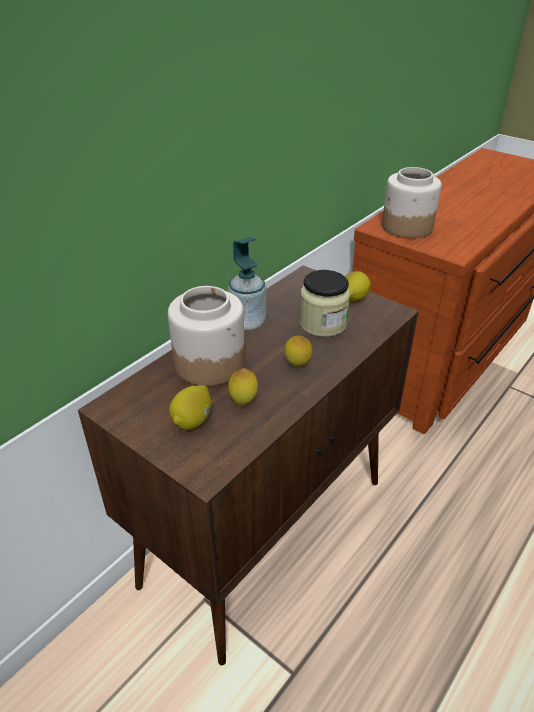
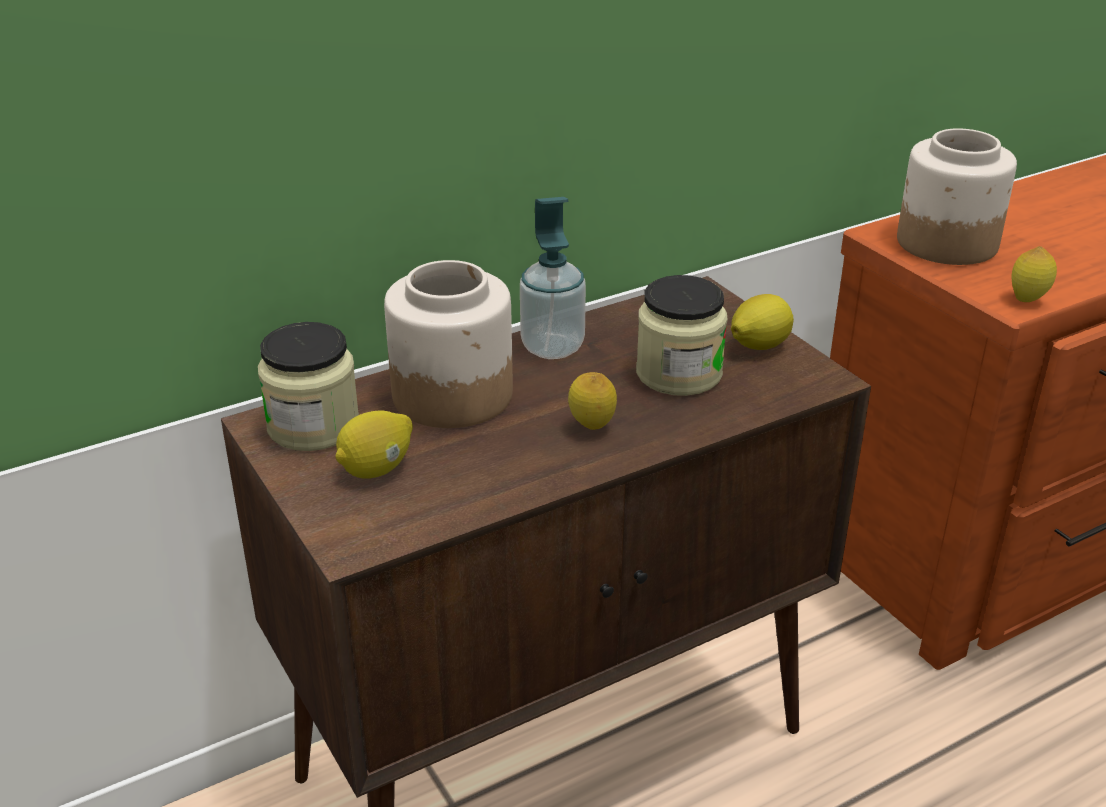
camera: 20 degrees right, 5 degrees down
lemon [228,368,258,406] -> lemon moved to [1011,246,1057,302]
none -> jar [258,322,359,451]

